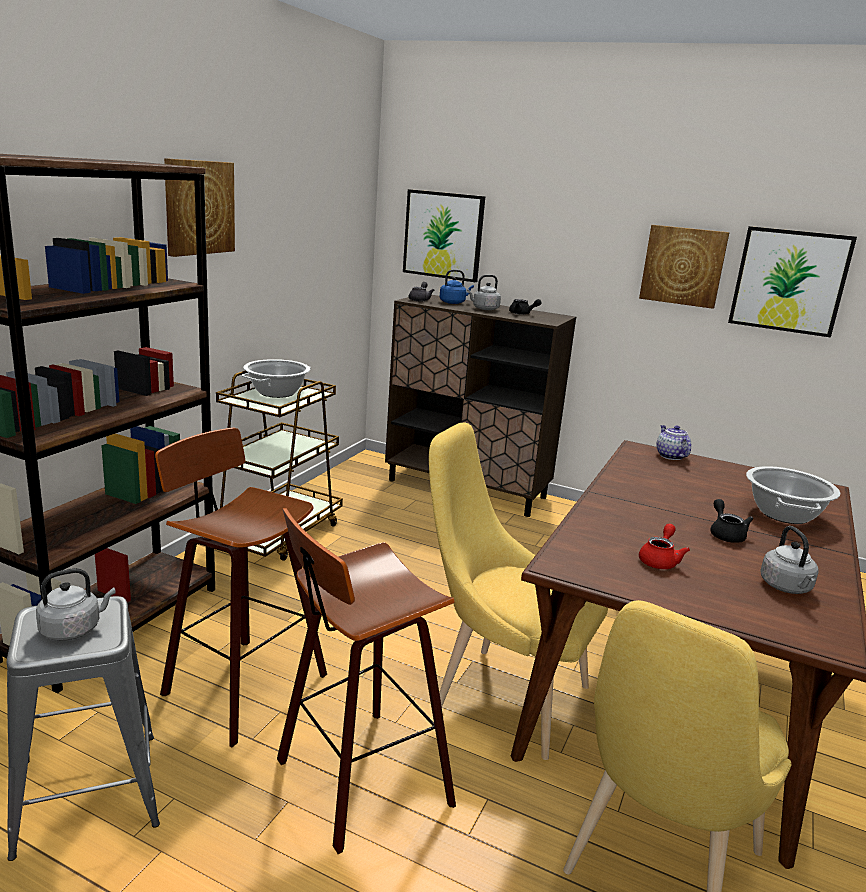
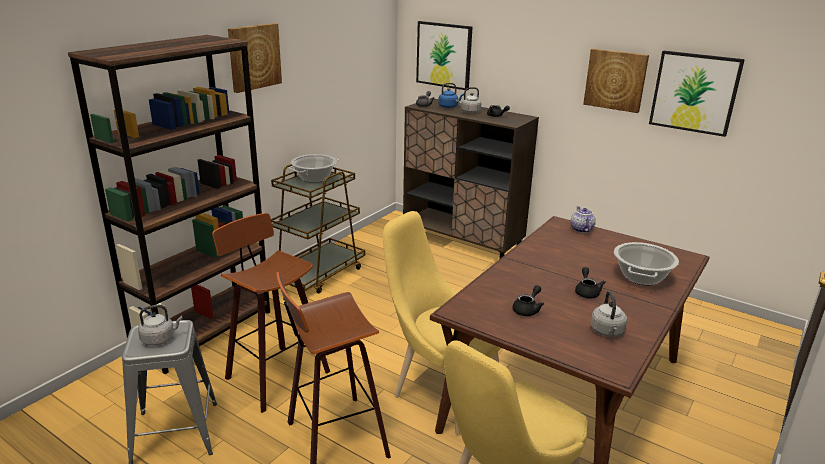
camera: 10 degrees right, 5 degrees up
red teapot [639,524,690,569] -> black teapot [512,285,544,316]

